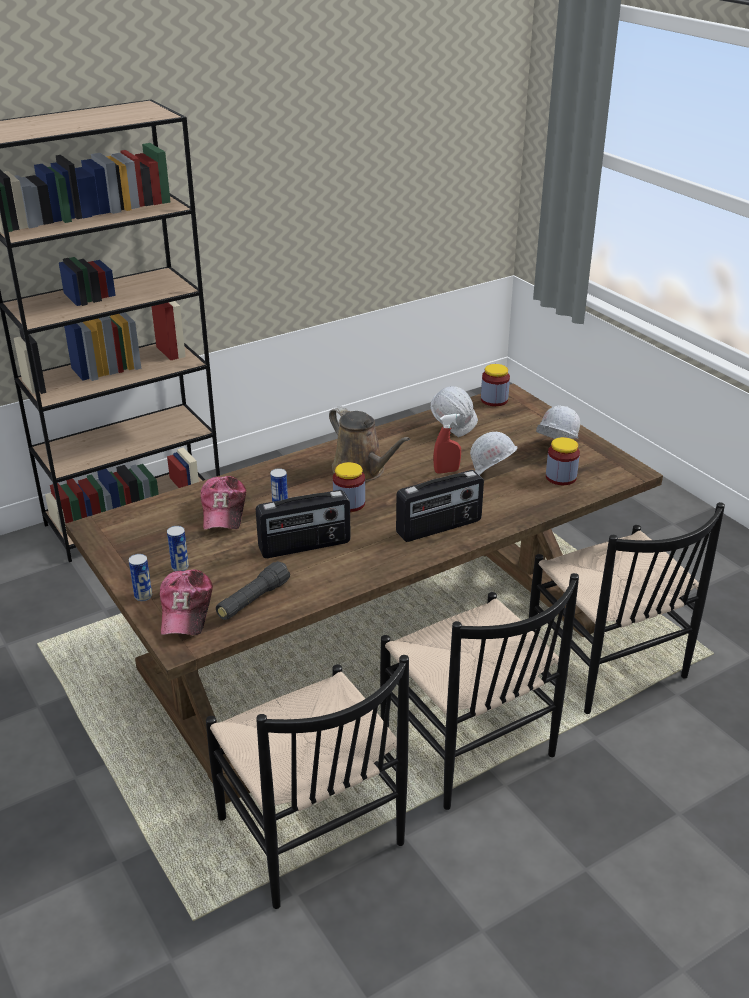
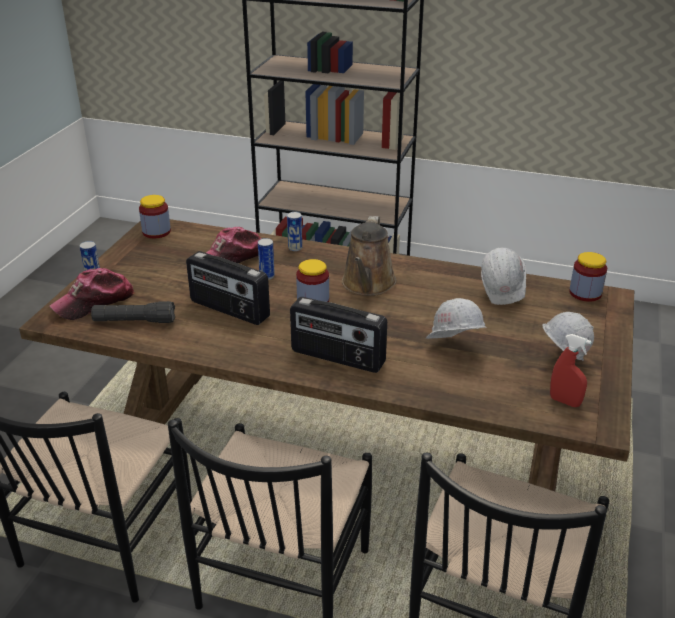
camera: 50 degrees right, 0 degrees up
can [167,526,189,571] -> can moved to [287,212,302,251]
red spray bottle [433,414,461,474] -> red spray bottle moved to [550,334,591,407]
jar [546,437,580,485] -> jar moved to [139,195,171,238]

